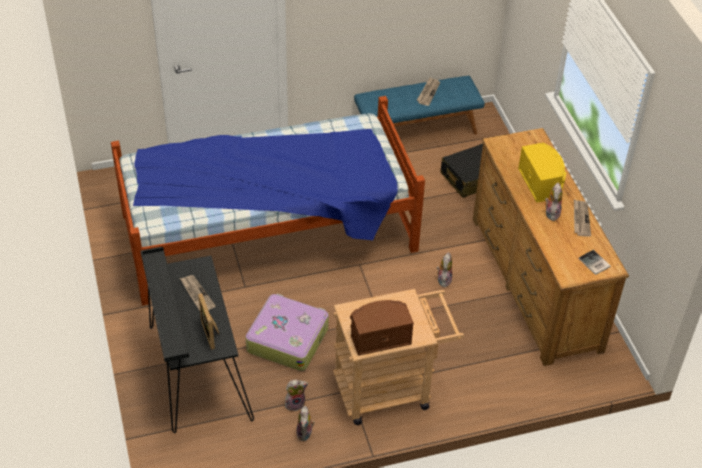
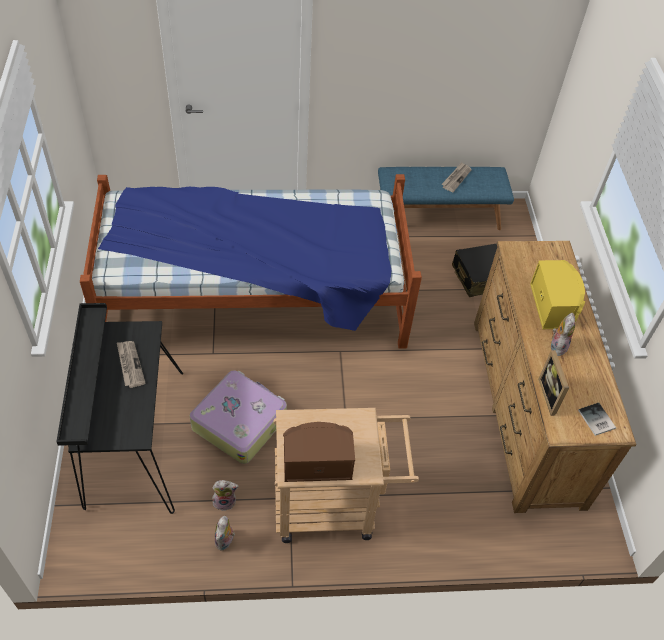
camera: 10 degrees right, 5 degrees up
picture frame [198,293,219,350] -> picture frame moved to [538,350,569,416]
plush toy [437,252,452,287] -> none
newspaper [574,200,591,237] -> none

